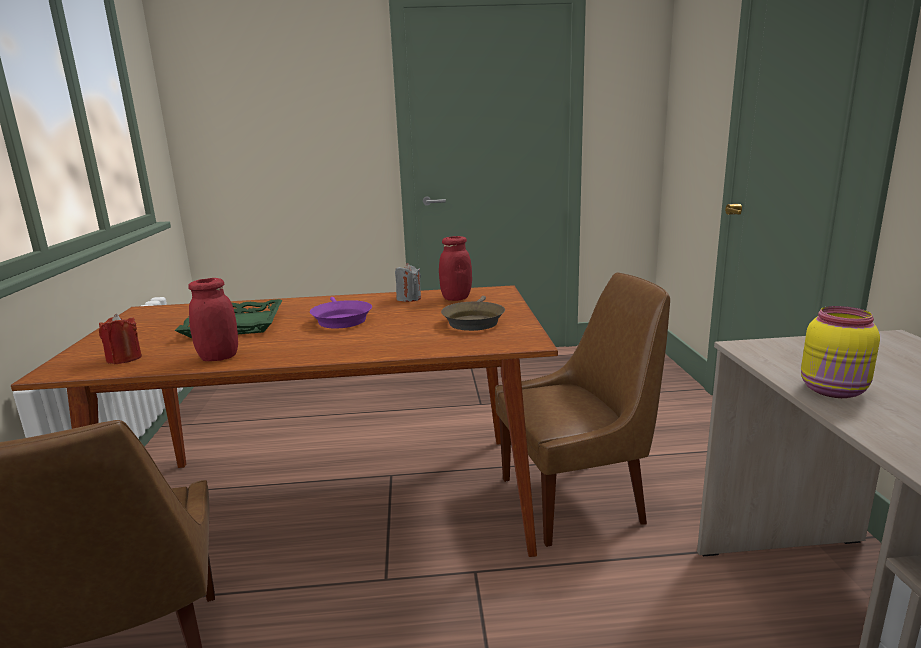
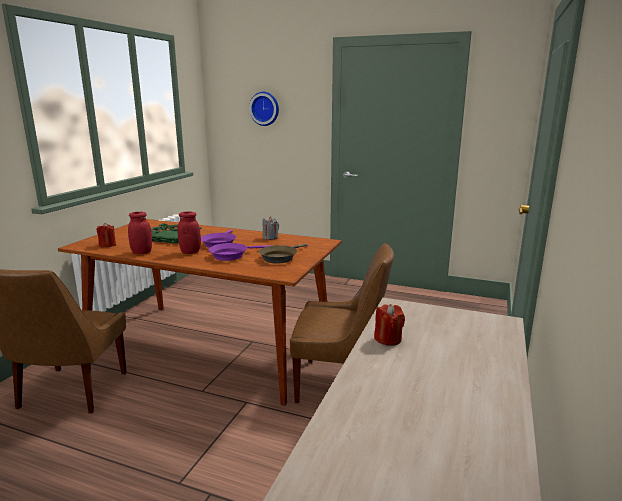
camera: 25 degrees right, 0 degrees up
red jar [439,236,472,301] -> red jar moved to [177,211,201,254]
yellow jar [801,306,880,398] -> red candle [374,304,405,346]
none -> purple frying pan [209,243,271,261]
none -> wall clock [249,92,279,126]

